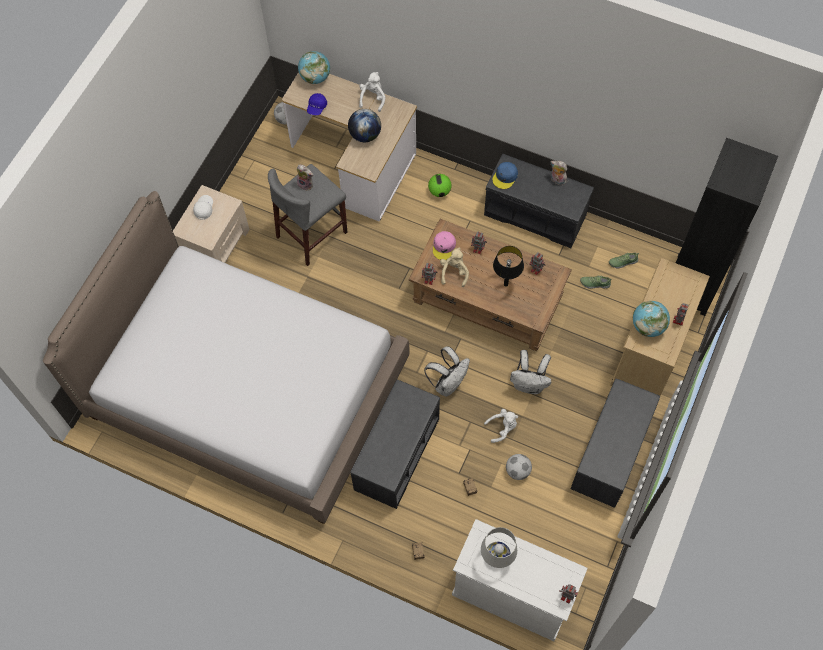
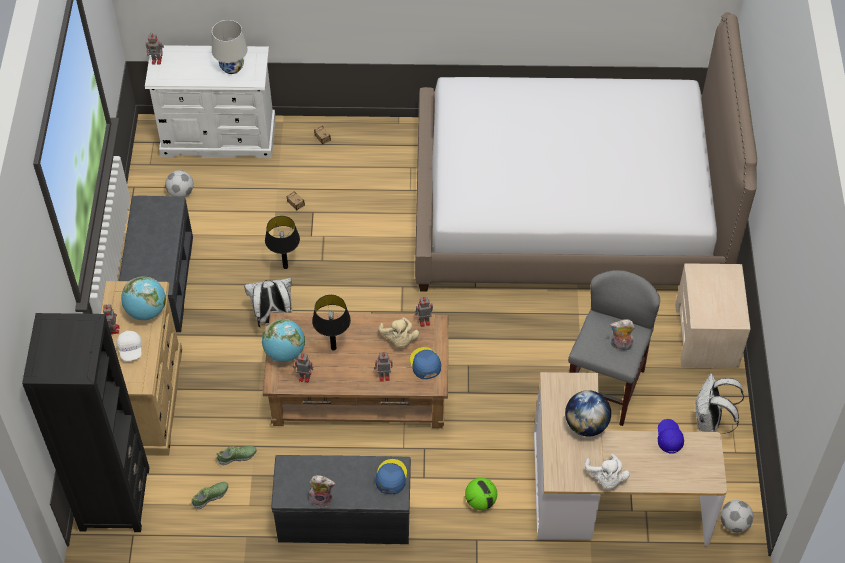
camera: 155 degrees right, 10 degrees down
white cap [193,195,213,220] -> white cap moved to [116,331,142,361]
globe [298,51,330,84] -> globe moved to [262,319,305,362]
grey bench [350,380,440,509] -> none
white backpack [424,347,470,397] -> white backpack moved to [695,373,744,433]
pink cap [433,231,456,260] -> blue cap [410,347,441,379]
white plush toy [484,409,518,443] -> black table lamp [265,216,300,269]
football [506,454,532,480] -> football moved to [165,170,194,197]

